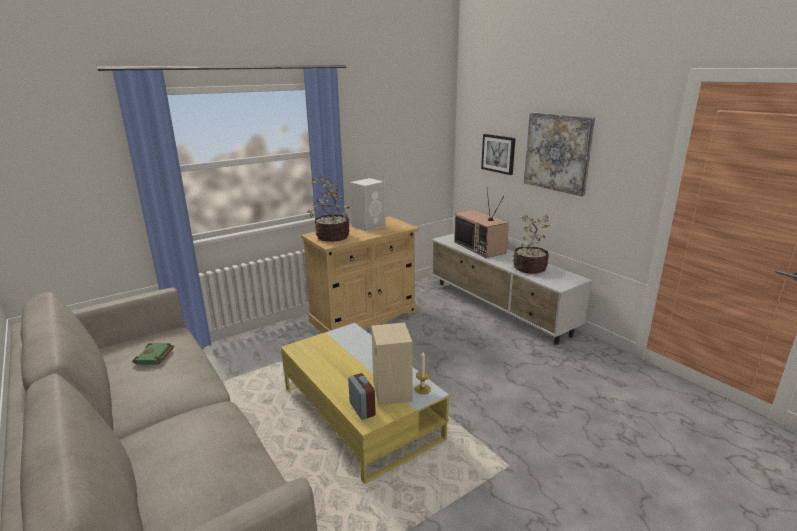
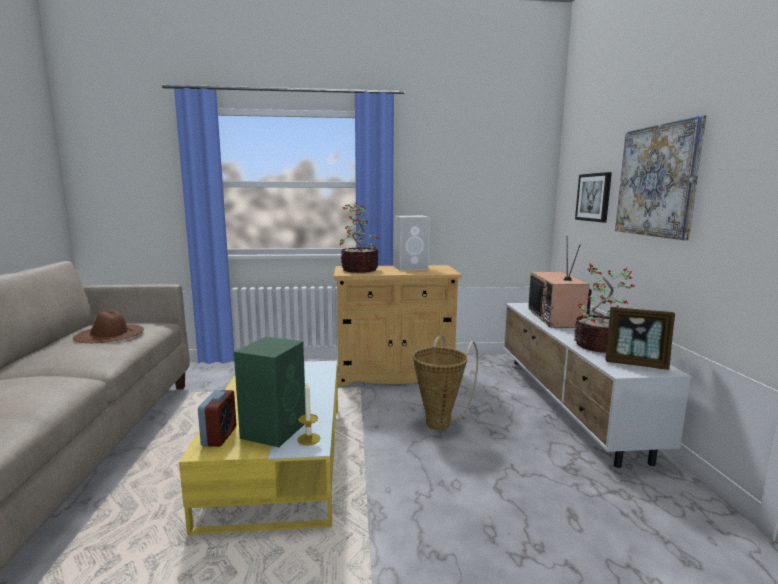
camera: 30 degrees right, 10 degrees down
green book [132,343,174,365] -> brown hat [73,310,144,343]
beige speaker [371,322,413,406] -> green speaker [234,337,306,447]
none -> basket [413,335,478,430]
none -> picture frame [605,307,675,370]

